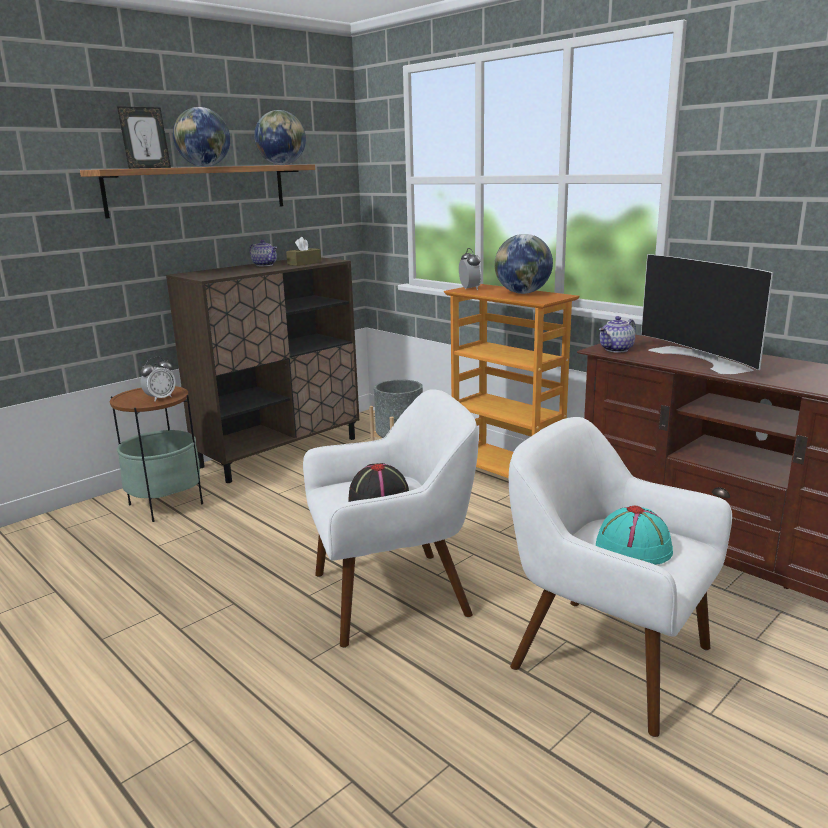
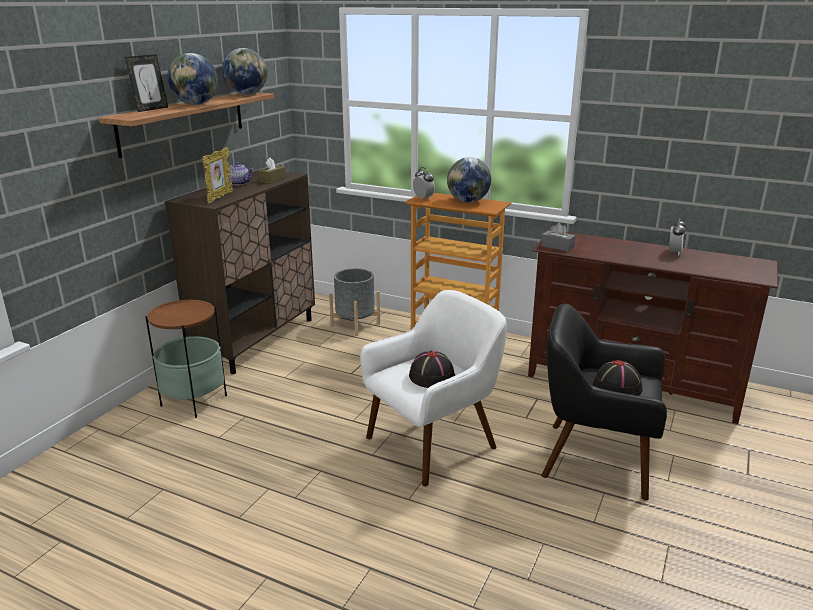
camera: 20 degrees left, 5 degrees up
alarm clock [140,357,176,401] -> alarm clock moved to [669,219,686,256]
white armchair [509,417,732,737] -> black armchair [541,303,667,501]
turquoise hat [596,505,673,565] -> black hat [593,360,643,395]
teapot [599,316,636,353] -> grey tissue box [541,223,576,252]
television [641,254,773,374] -> none
none -> picture frame [202,147,233,203]

